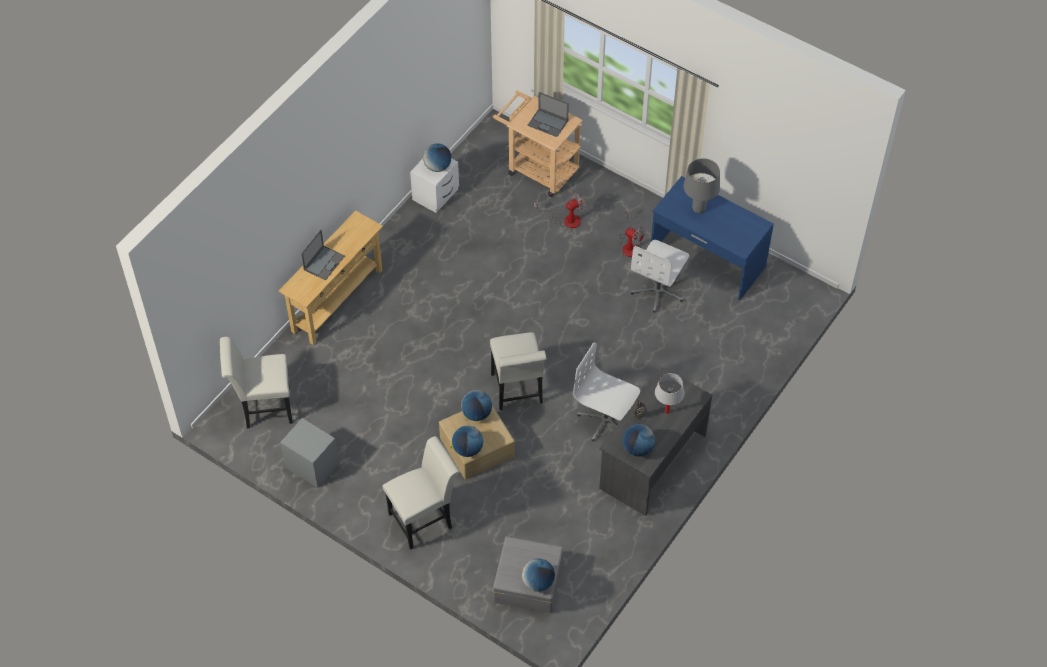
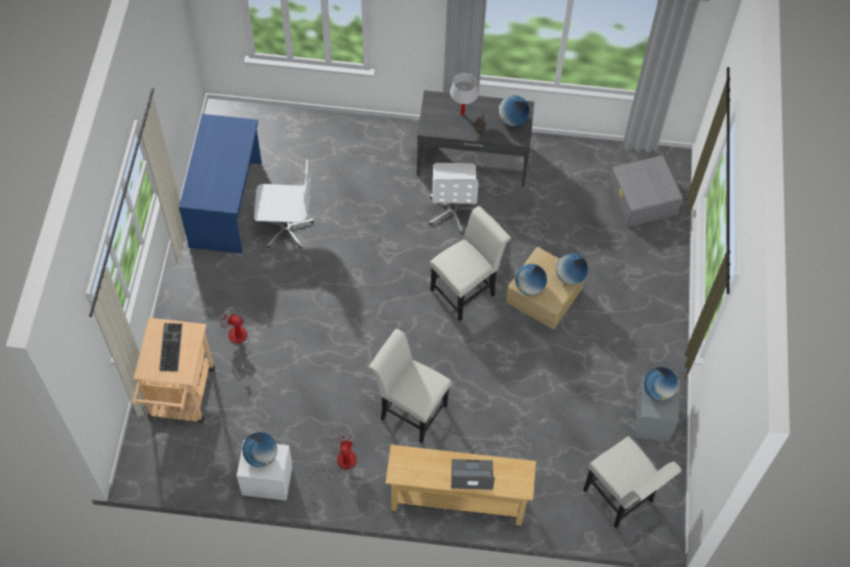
camera: 120 degrees left, 5 degrees up
white chair [383,436,460,550] -> white chair moved to [368,329,452,443]
globe [522,558,555,592] -> globe moved to [644,367,678,401]
laptop [527,92,569,137] -> keyboard [159,323,182,372]
fan [620,208,645,257] -> fan moved to [305,433,359,481]
grey table lamp [683,158,720,213] -> none

